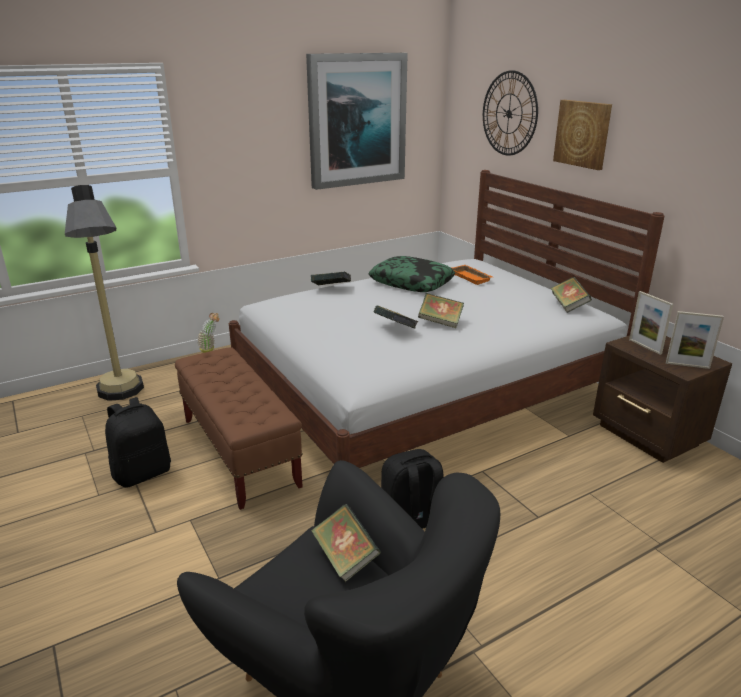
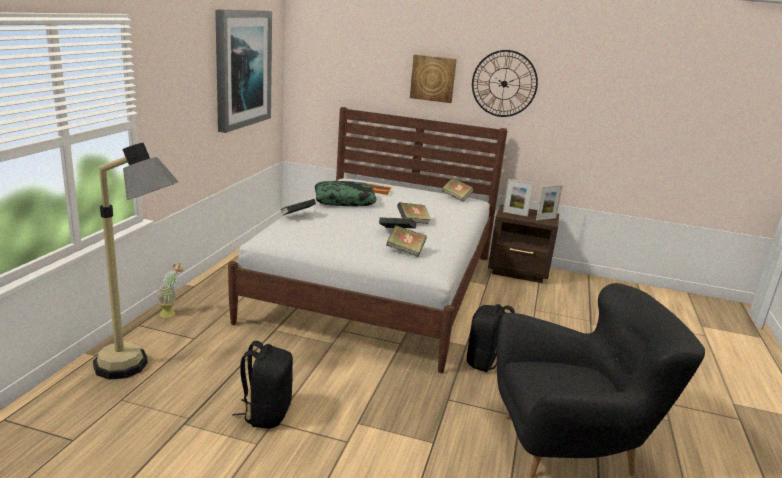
camera: 45 degrees left, 5 degrees down
brown bench [175,347,303,510] -> none
book [311,504,381,582] -> book moved to [387,225,427,257]
wall clock [483,70,538,156] -> wall clock moved to [472,50,538,117]

